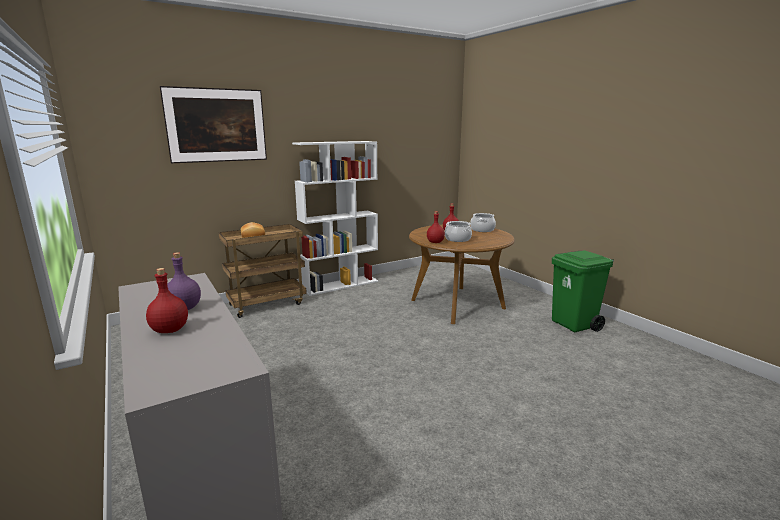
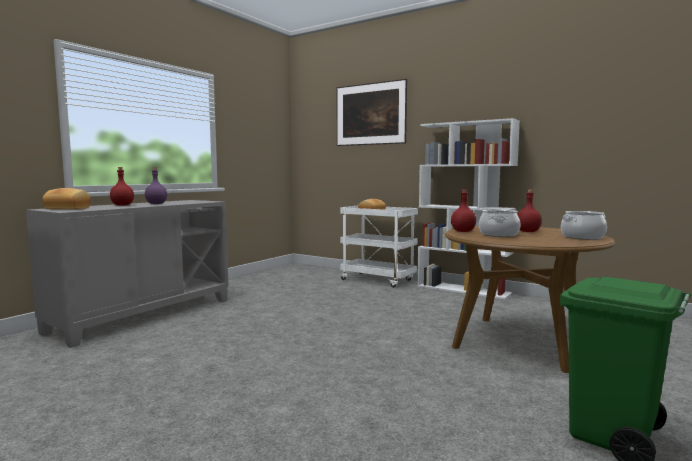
camera: 65 degrees right, 10 degrees down
brown cart [218,224,307,318] -> white cart [340,205,418,288]
none -> bread [42,188,91,209]

